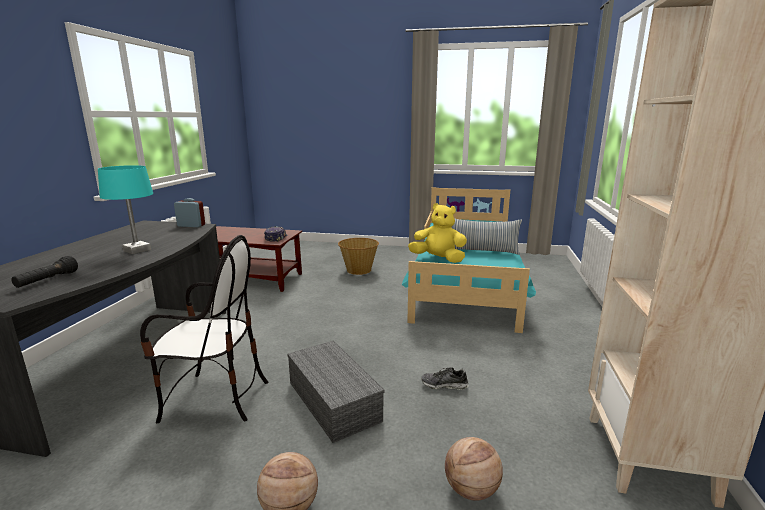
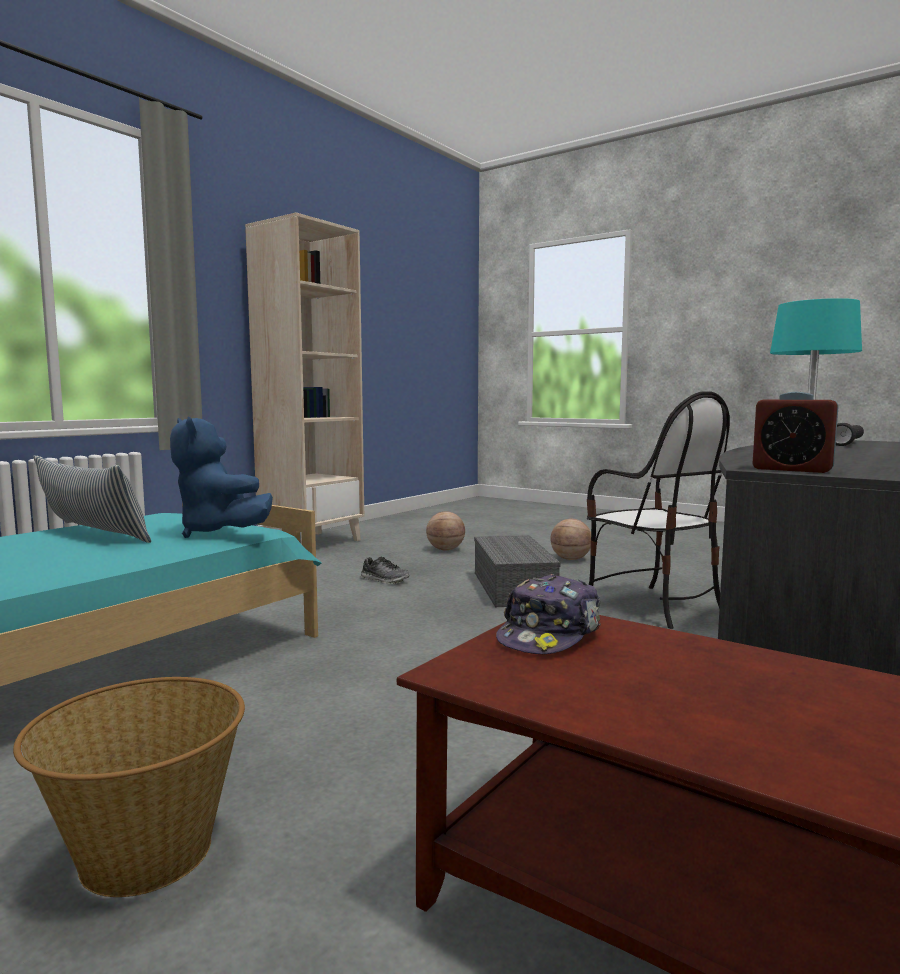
camera: 155 degrees left, 10 degrees down
chair [140,235,268,423] -> chair turned 150 degrees counterclockwise [587,391,730,629]
yellow plush toy [408,203,467,263] -> blue plush toy [170,417,273,538]

